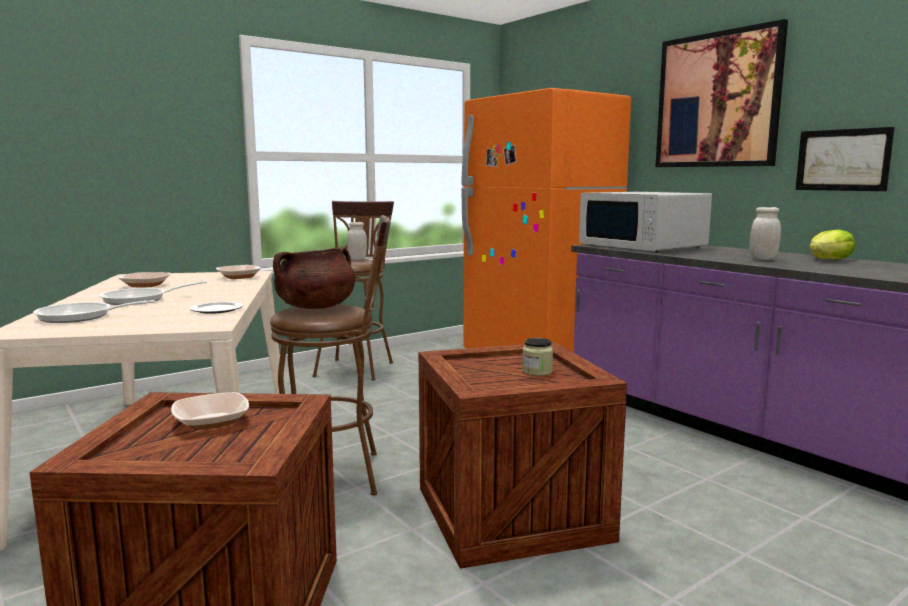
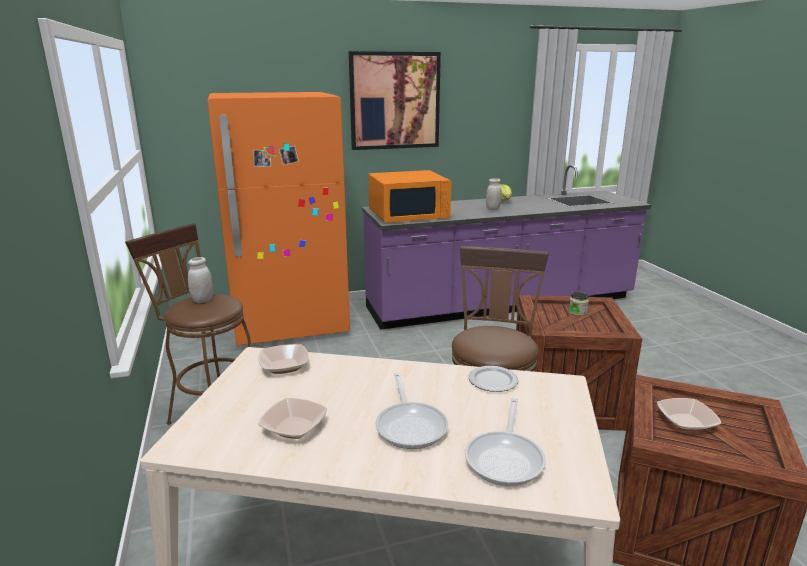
camera: 70 degrees left, 10 degrees up
brown cooking pot [273,247,355,309] -> none
white microwave [579,192,712,252] -> orange microwave [368,170,452,223]
picture [795,127,895,191] -> none

